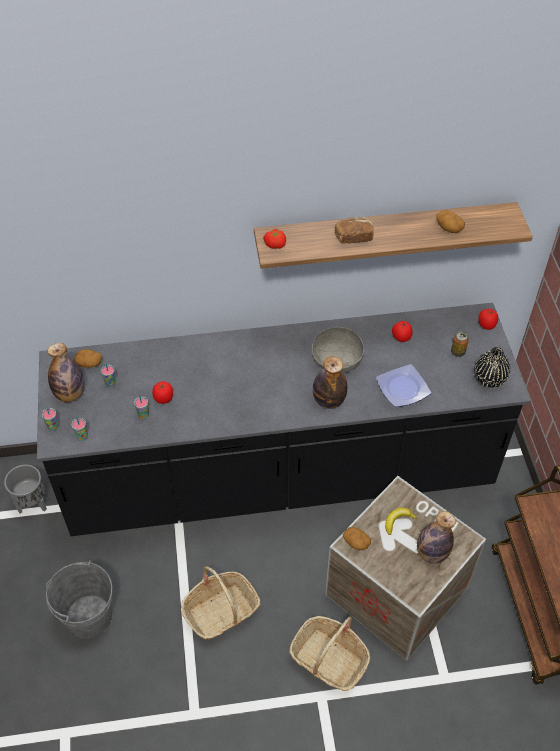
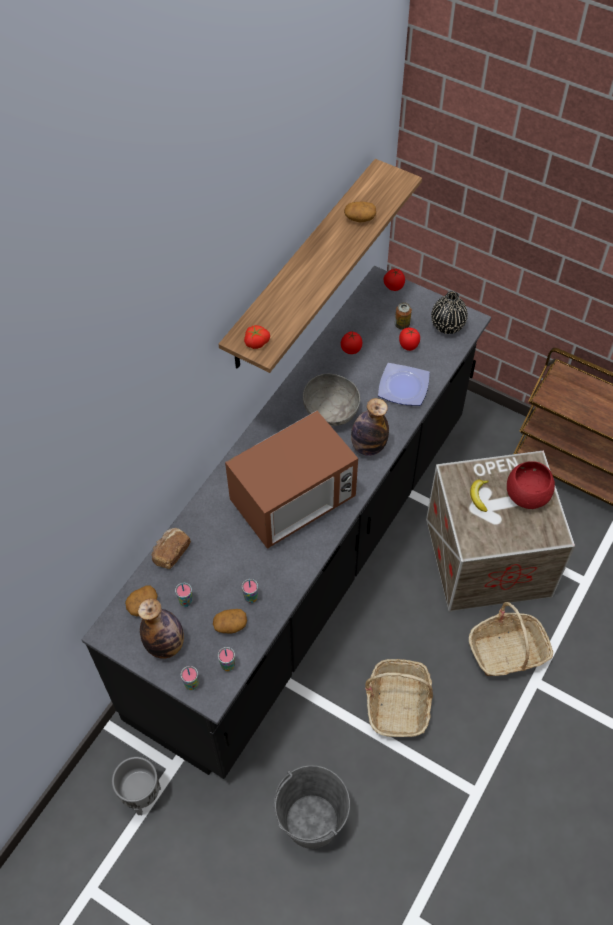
camera: 50 degrees left, 5 degrees up
tomato [152,381,173,404] -> tomato moved to [399,328,420,351]
bread [335,217,374,244] -> bread moved to [151,528,191,569]
potato [343,527,371,551] -> potato moved to [213,609,247,634]
bottle [417,511,455,564] -> red bowl [507,461,555,509]
none -> microwave [225,411,358,549]

